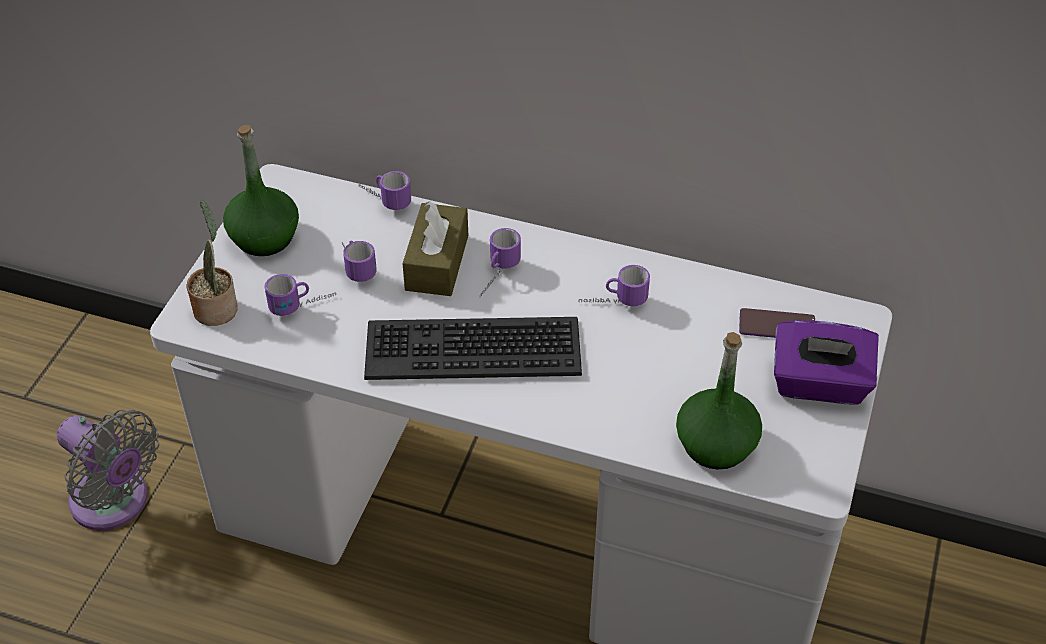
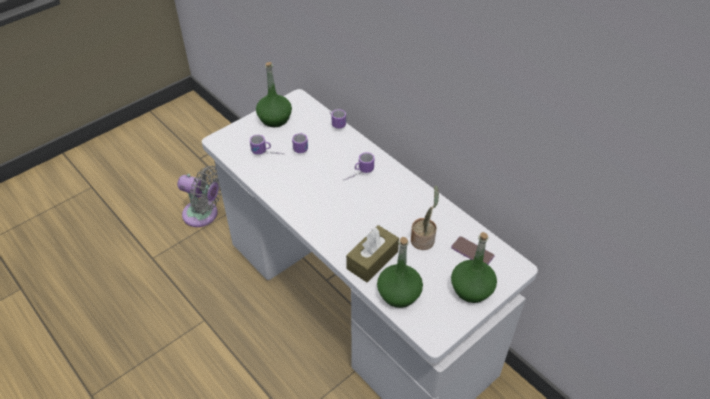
camera: 30 degrees right, 0 degrees up
grey fan [57,410,159,530] -> grey fan turned 45 degrees counterclockwise [177,166,221,227]
potted plant [187,200,238,326] -> potted plant moved to [411,186,439,250]
keyboard [364,317,582,380] -> none
brown tissue box [402,201,468,296] -> brown tissue box moved to [346,225,399,282]
mug [579,265,650,306] -> none
purple tissue box [774,320,879,405] -> green bottle [451,232,497,303]

